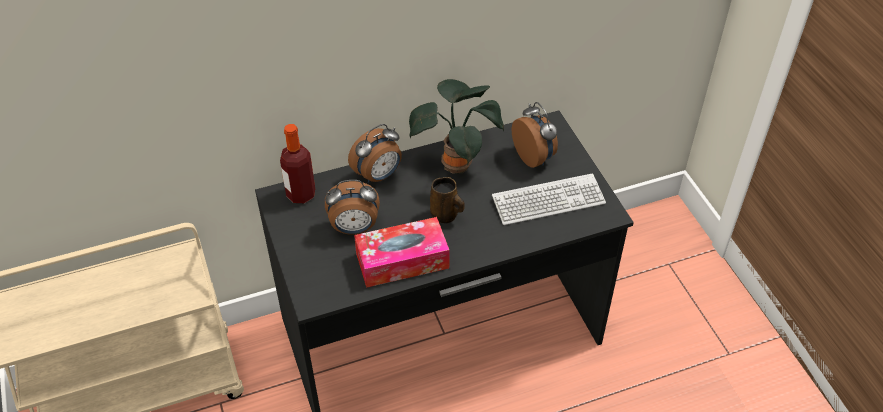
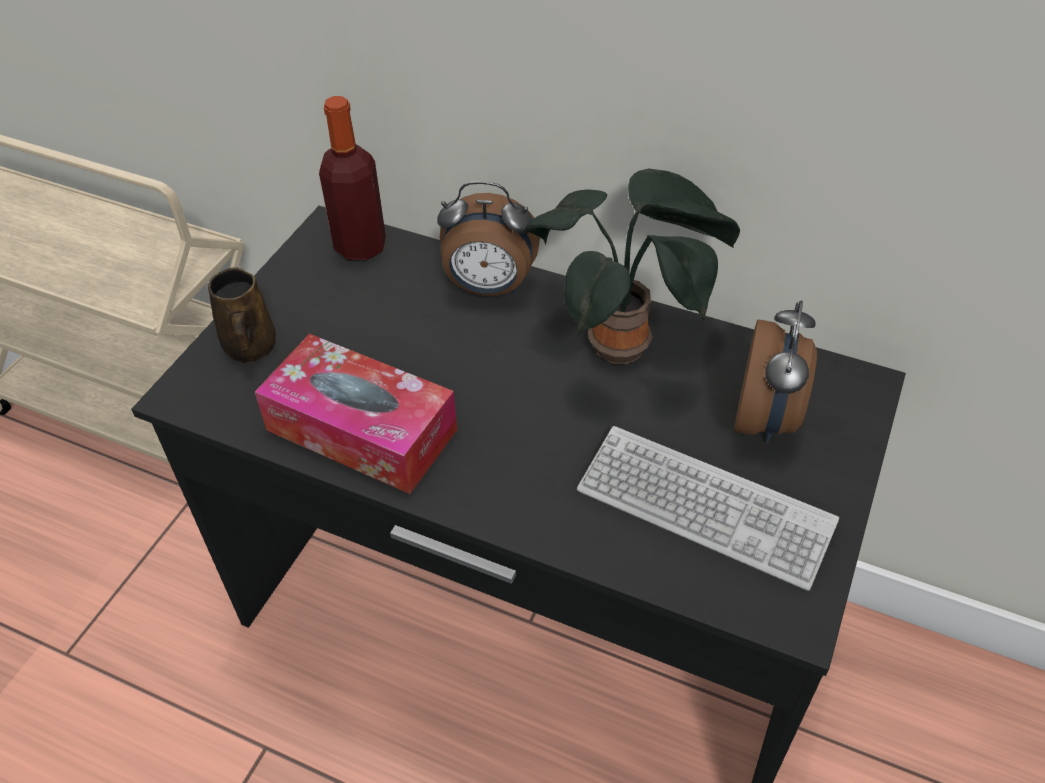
camera: 45 degrees right, 0 degrees up
alarm clock [325,180,380,234] -> none
brown mug [430,177,464,223] -> brown mug moved to [208,267,276,362]

